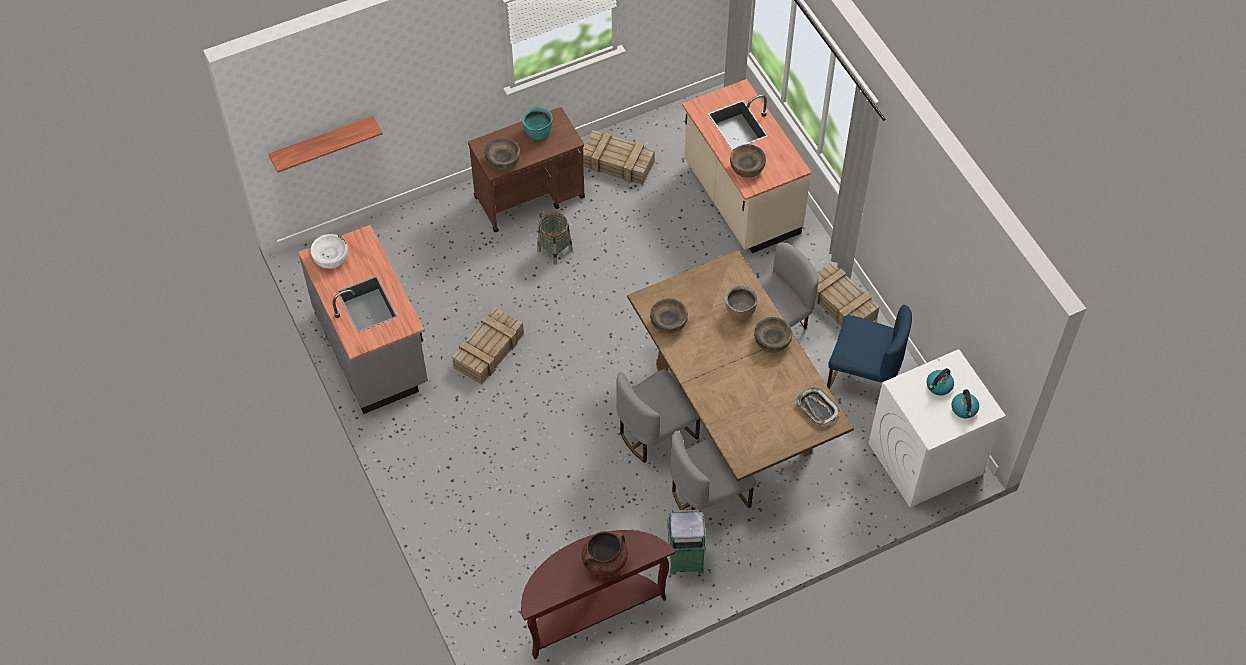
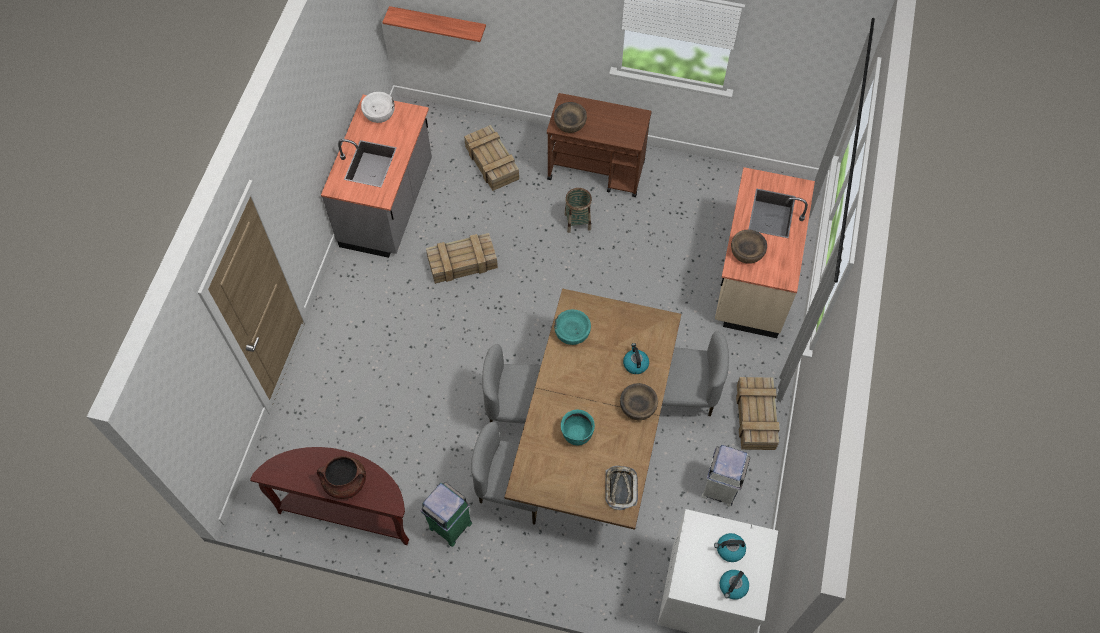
camera: 40 degrees right, 5 degrees up
turquoise cooking pot [522,107,552,140] -> turquoise cooking pot moved to [561,410,595,446]
crate [583,130,655,185] -> crate moved to [464,125,519,191]
brown bowl [650,298,688,334] -> turquoise bowl [554,309,591,345]
brown cooking pot [725,285,758,320] -> kettle [623,343,649,374]
blue chair [827,305,912,389] -> white trash can [702,445,750,507]

